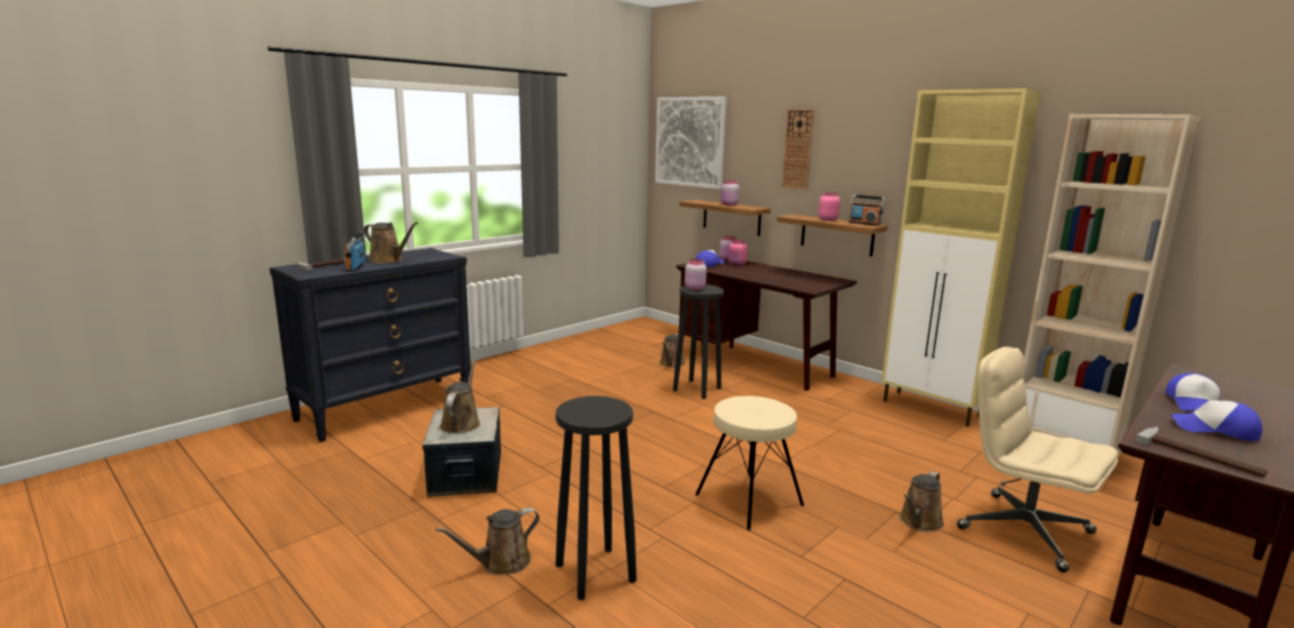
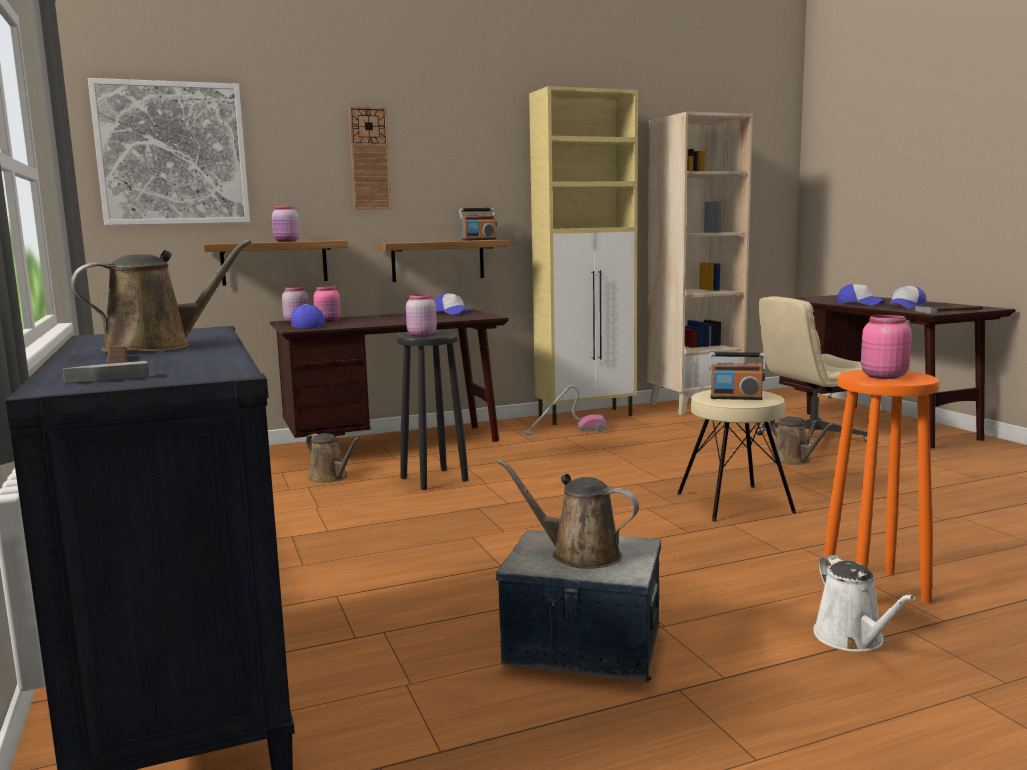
camera: 65 degrees left, 5 degrees down
radio [344,232,365,271] -> radio moved to [709,352,766,400]
brown watering can [436,508,539,575] -> white watering can [813,555,915,652]
black stool [555,396,637,600] -> orange stool [824,370,940,603]
pink jar [818,192,840,221] -> pink jar moved to [861,315,912,379]
none -> cap [435,293,471,315]
none -> vacuum cleaner [523,385,607,435]

